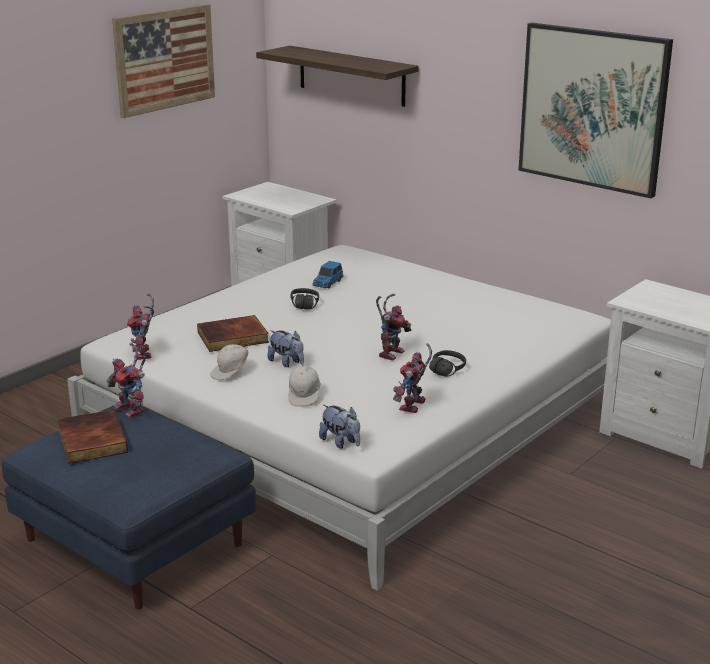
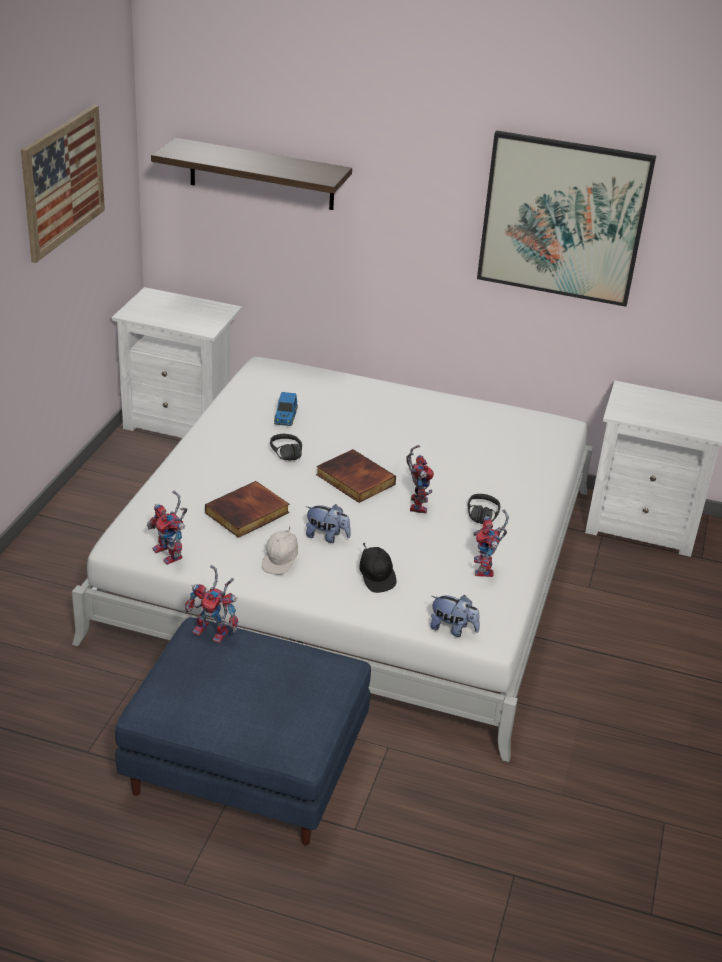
camera: 25 degrees left, 10 degrees up
book [58,410,128,464] -> book moved to [316,449,396,503]
white cap [288,364,321,407] -> black cap [359,542,396,593]

